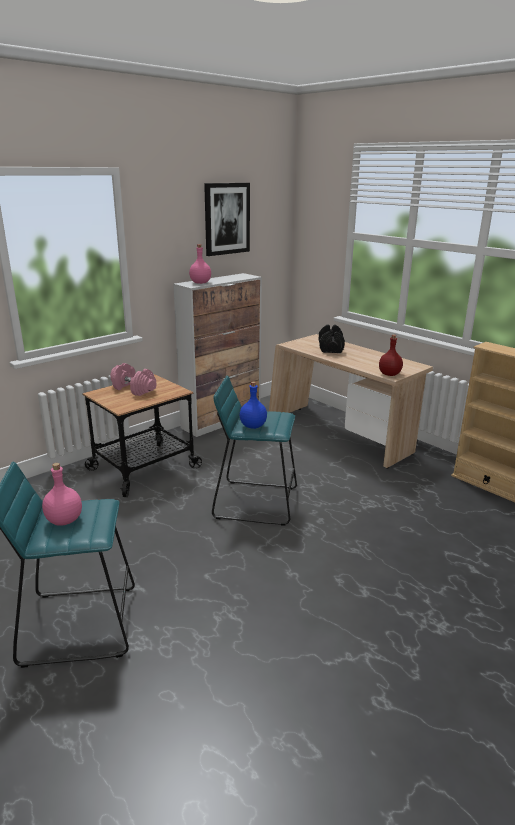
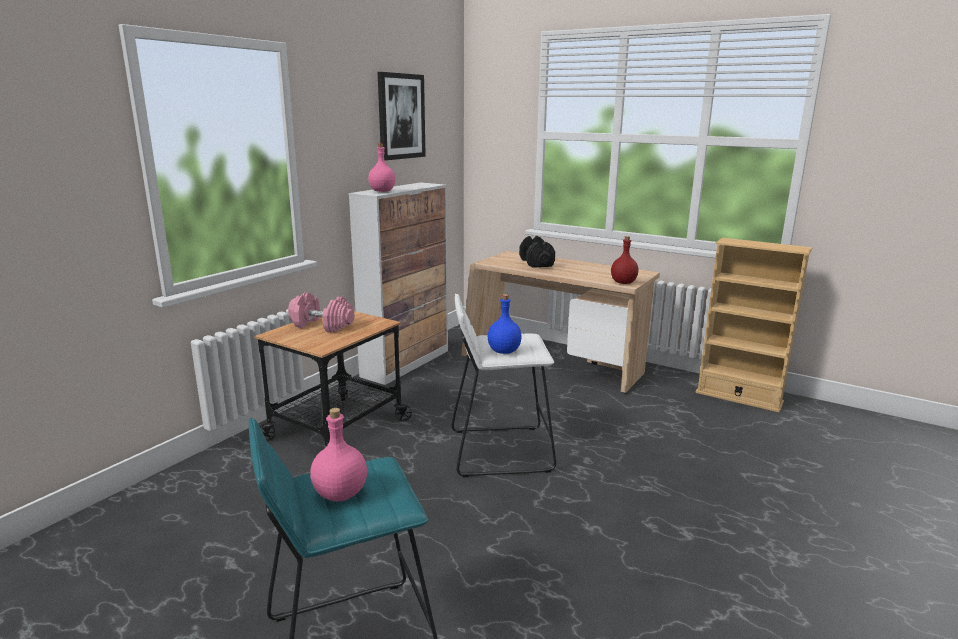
camera: 15 degrees left, 5 degrees down
turquoise stool [212,376,297,525] -> white stool [451,294,556,477]

